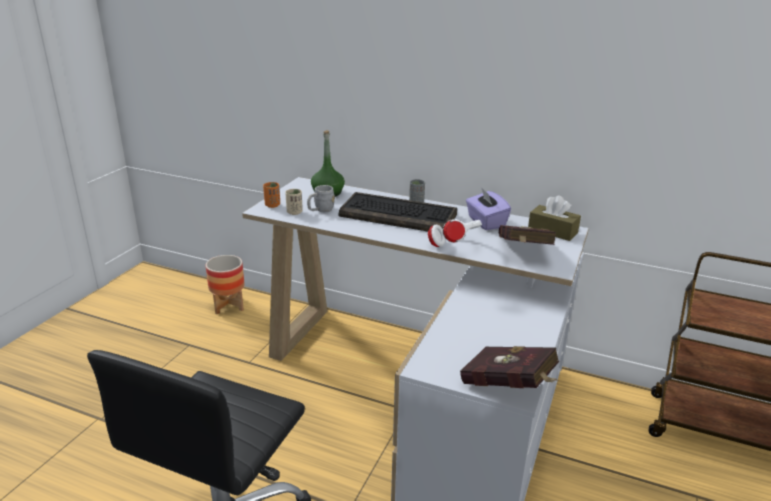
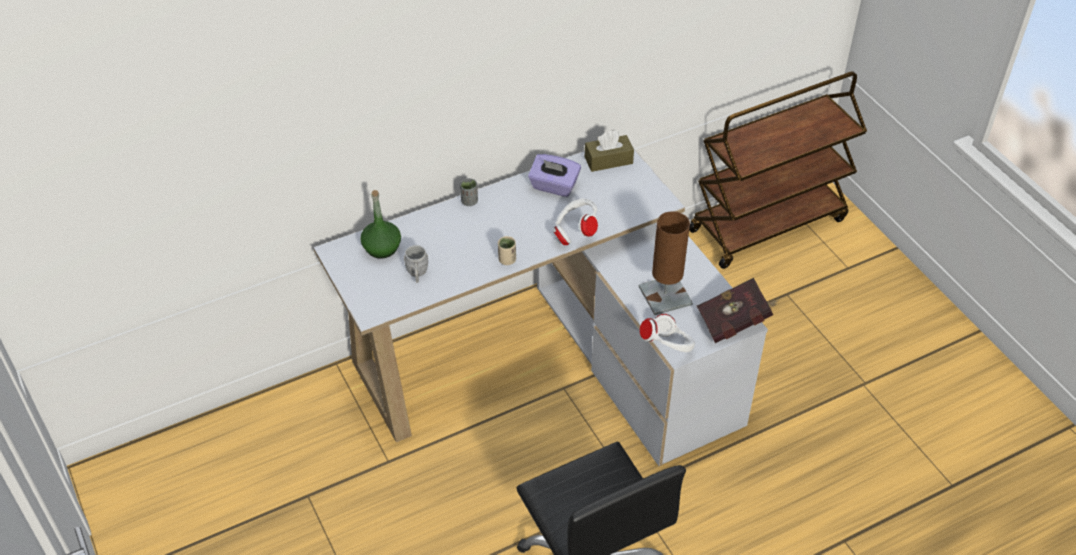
camera: 50 degrees left, 20 degrees up
planter [206,255,245,315] -> none
orange cup [263,182,280,208] -> none
beige cup [285,189,303,215] -> beige cup moved to [498,236,516,265]
keyboard [339,192,457,231] -> none
red book [499,225,556,245] -> none
none -> brown table lamp [639,211,693,315]
none -> white headphones [640,314,695,352]

